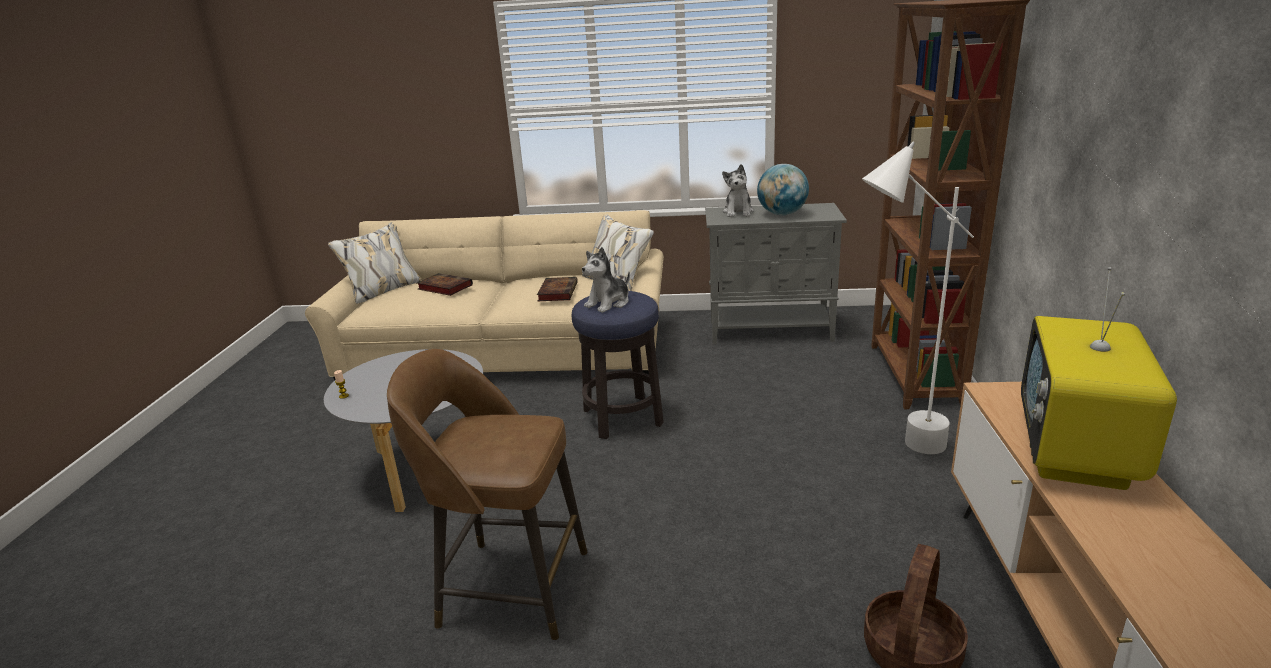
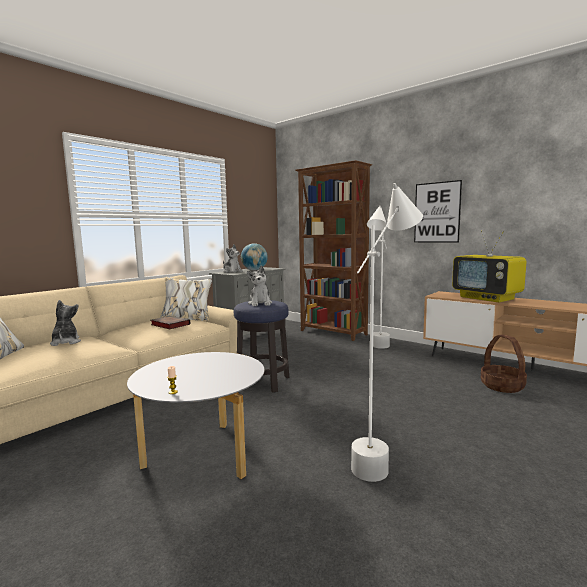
camera: 55 degrees left, 15 degrees down
brown stool [387,349,587,640] -> white floor lamp [351,183,423,482]
book [417,273,473,296] -> plush toy [50,300,81,346]
none -> picture [414,180,462,243]

